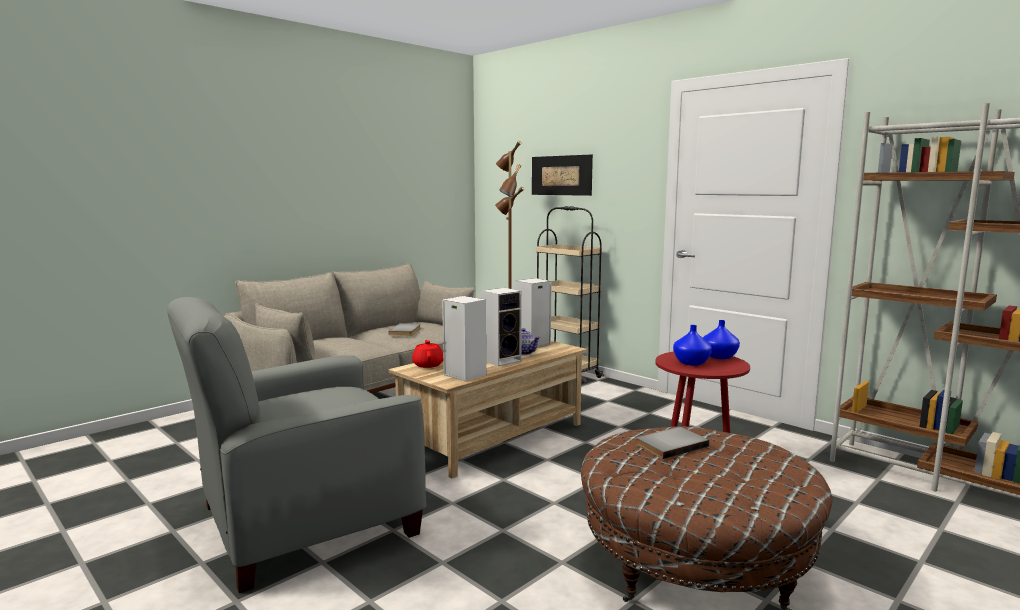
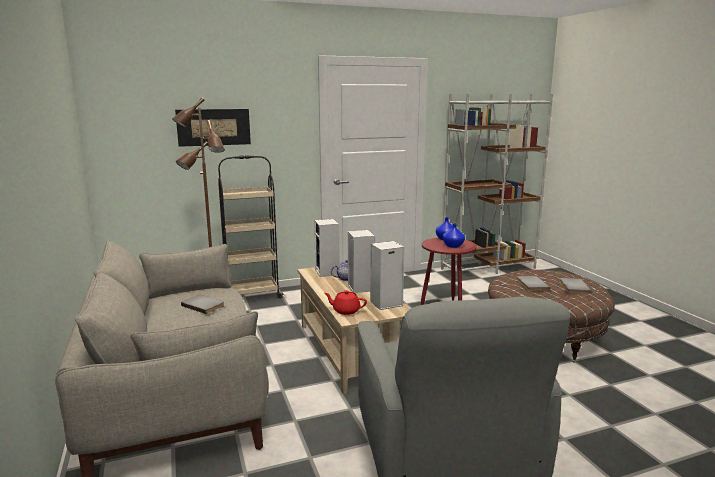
camera: 65 degrees left, 5 degrees up
none -> grey book [560,278,592,294]

